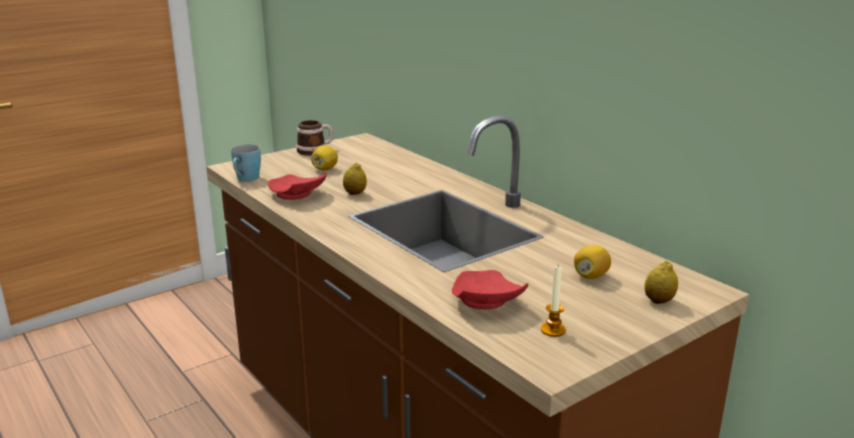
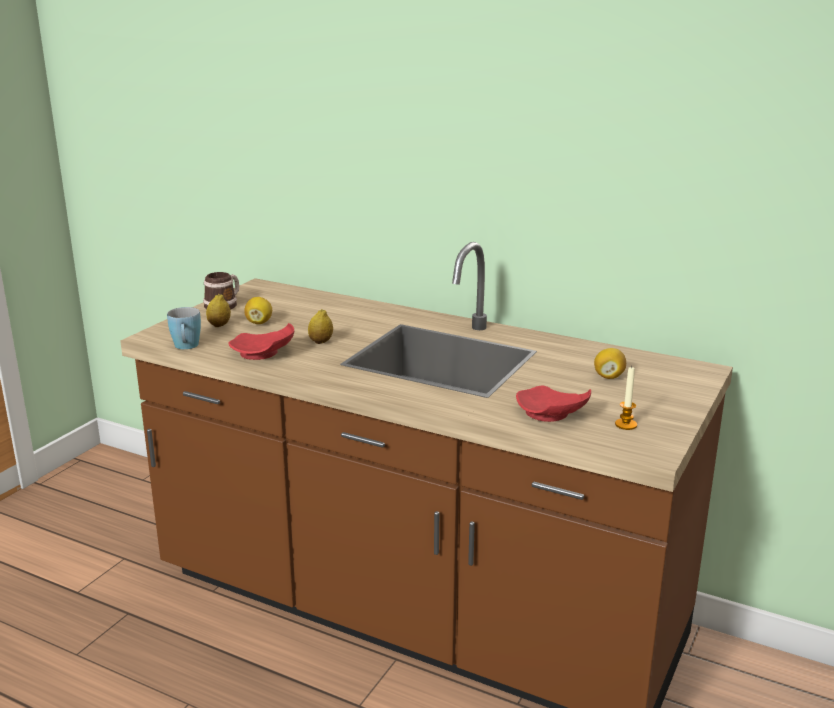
camera: 25 degrees left, 0 degrees up
lemon [644,261,678,304] -> lemon moved to [206,294,231,327]

